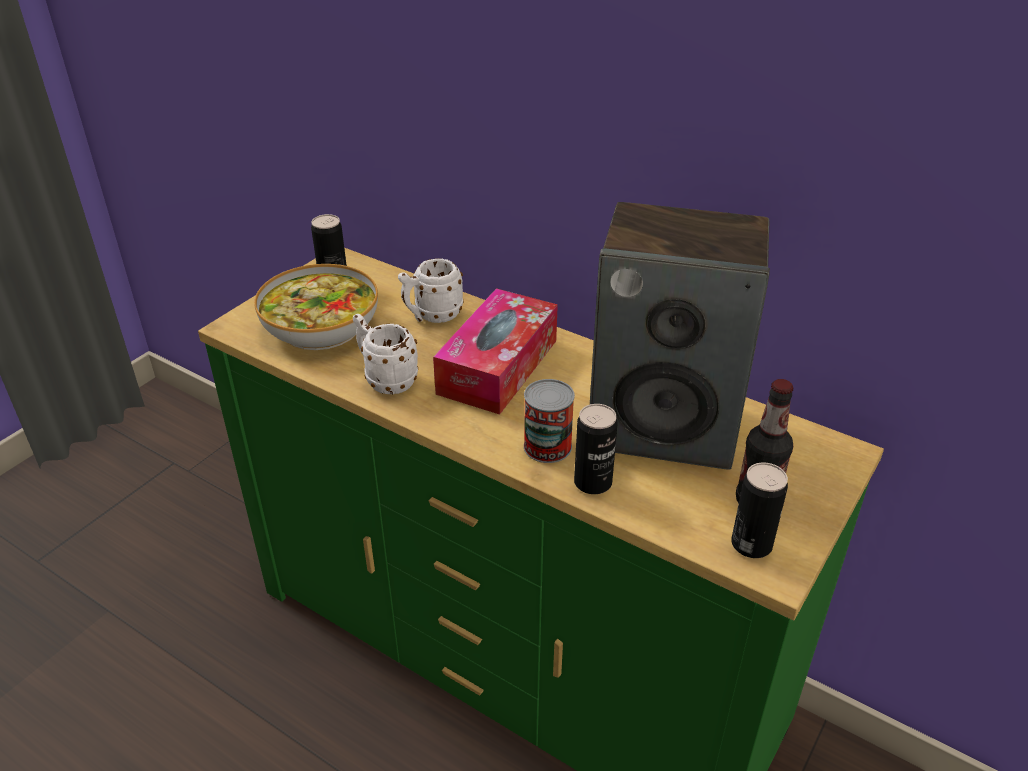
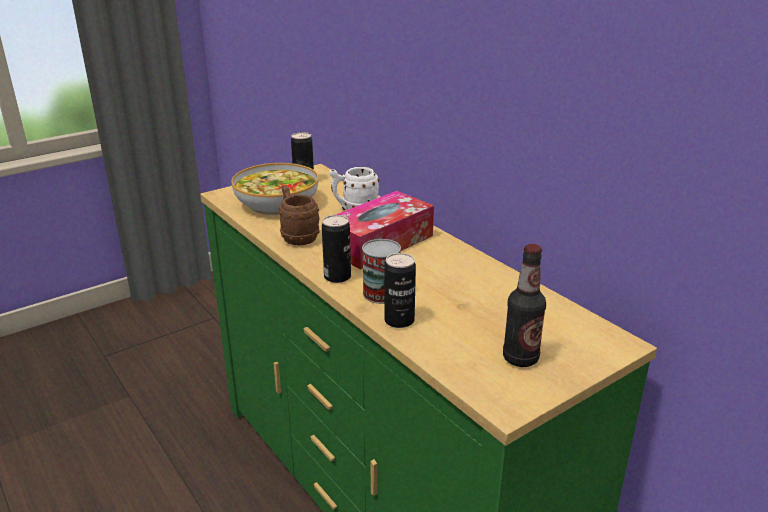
camera: 20 degrees right, 10 degrees down
white mug [353,314,418,394] -> brown mug [278,185,320,245]
speaker [590,202,770,470] -> none
can [731,463,788,558] -> can moved to [322,215,351,283]

